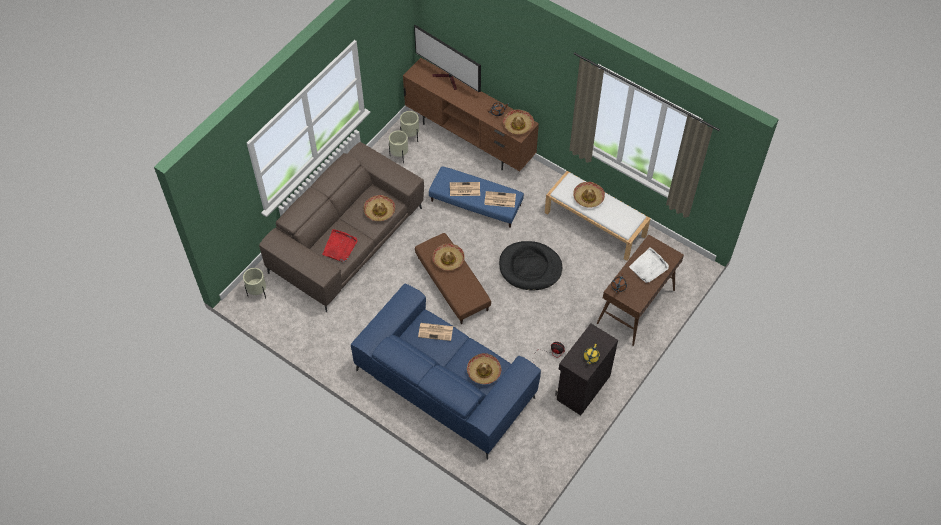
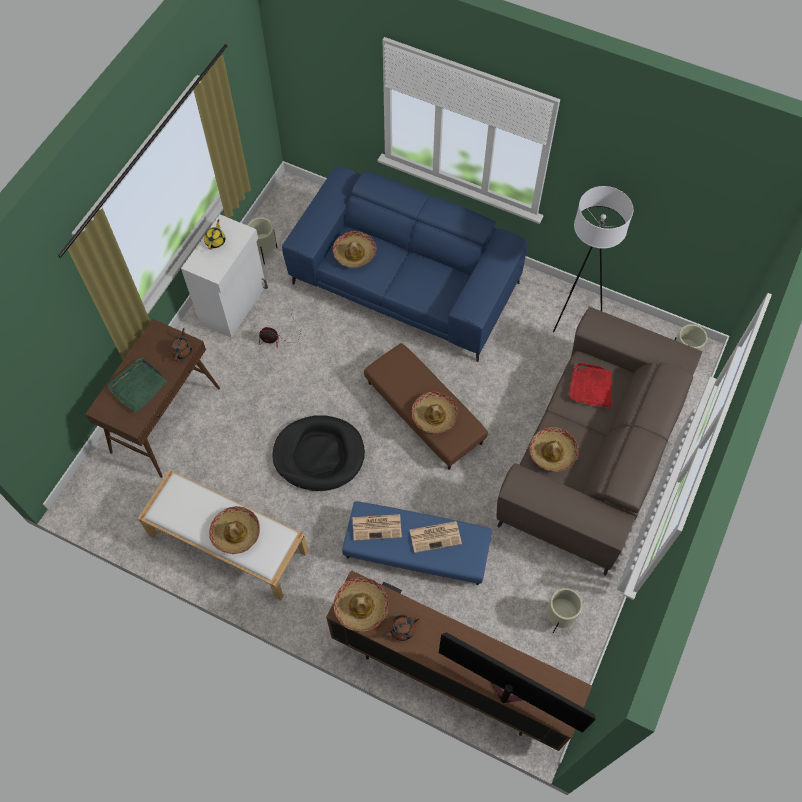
camera: 170 degrees right, 5 degrees up
beige planter [400,111,419,142] -> beige planter moved to [247,217,277,264]
newspaper [418,323,453,341] -> none
black cabinet [555,323,618,415] -> white cabinet [181,214,268,338]
white tray [629,247,669,283] -> green tray [108,358,167,413]
none -> white floor lamp [553,186,633,332]

